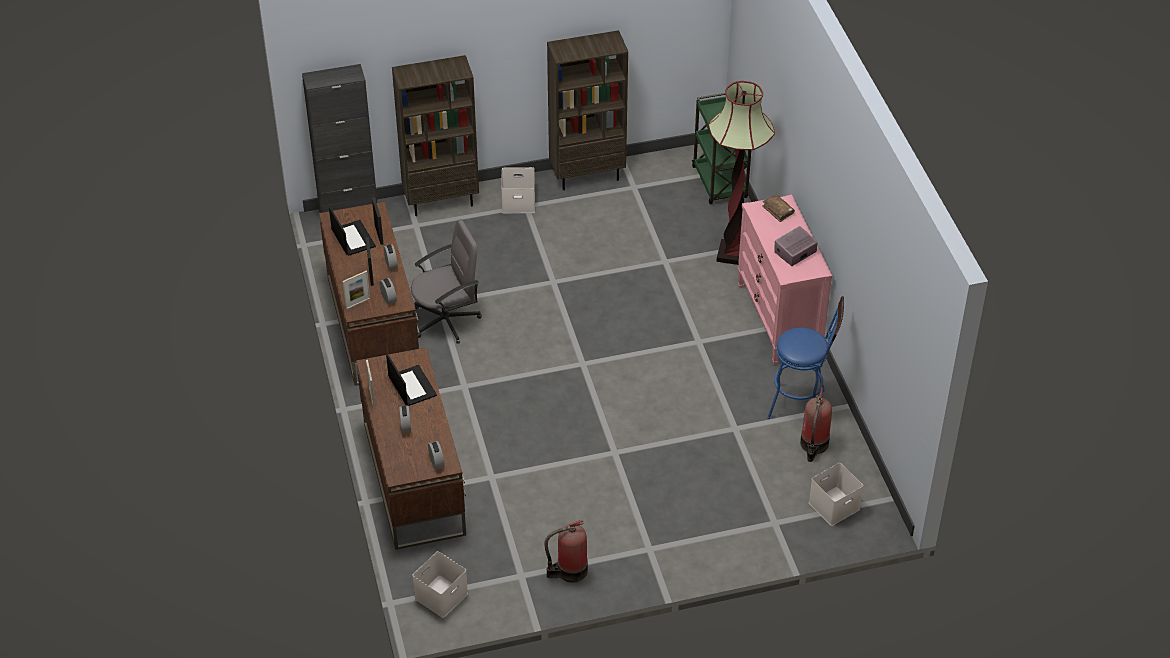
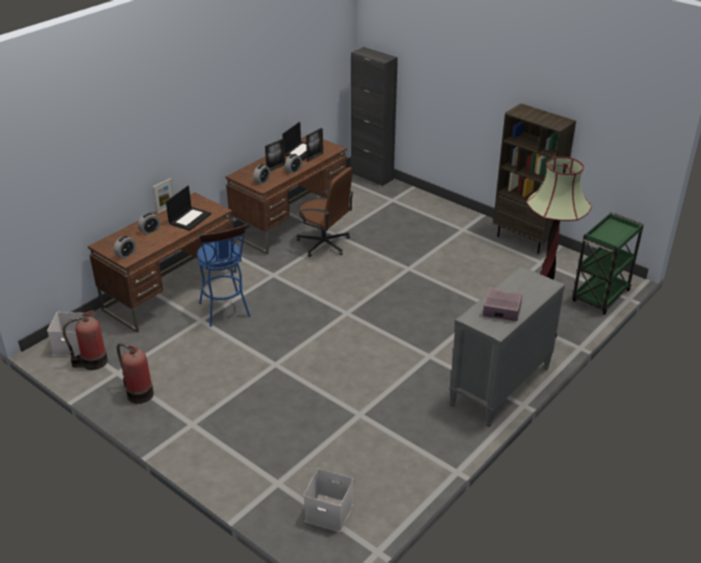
camera: 55 degrees right, 10 degrees down
picture frame [342,270,370,310] -> none
brown bookcase [392,55,479,216] -> none
grey office chair [411,219,482,344] -> brown office chair [296,167,354,257]
white storage box [501,167,535,213] -> none
pink dresser [737,195,832,365] -> grey dresser [449,266,565,427]
brown book [762,194,795,222] -> none
blue stool [767,296,844,419] -> blue stool moved to [197,225,251,327]
fire extinguisher [800,387,832,462] -> fire extinguisher moved to [62,310,108,370]

